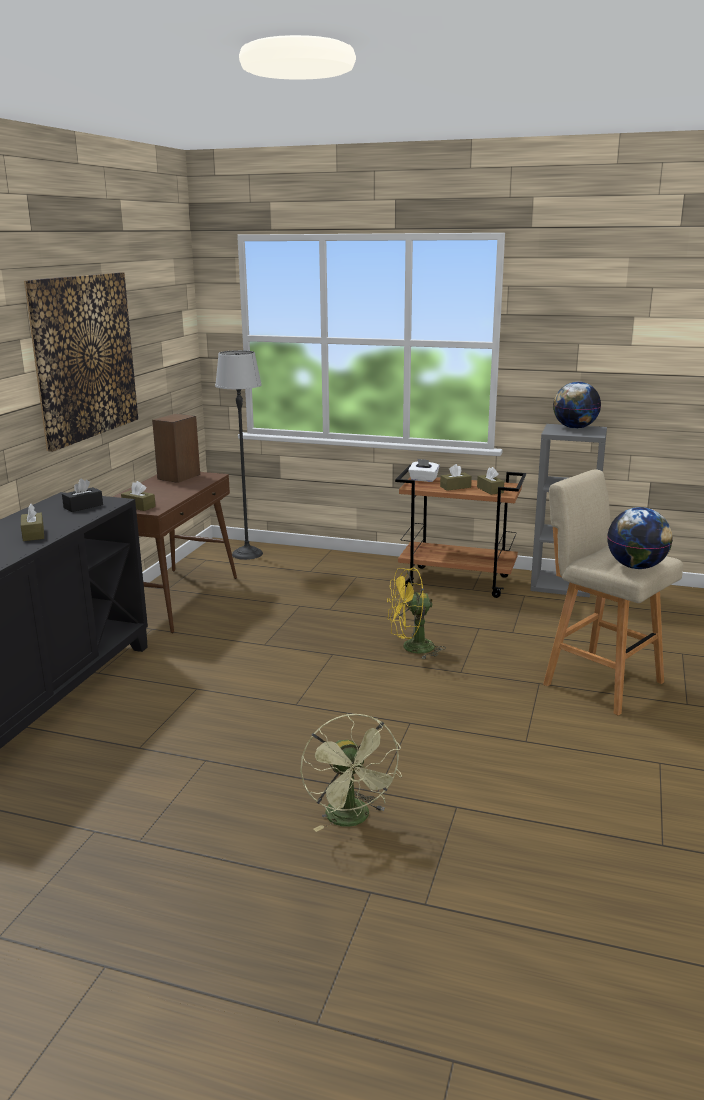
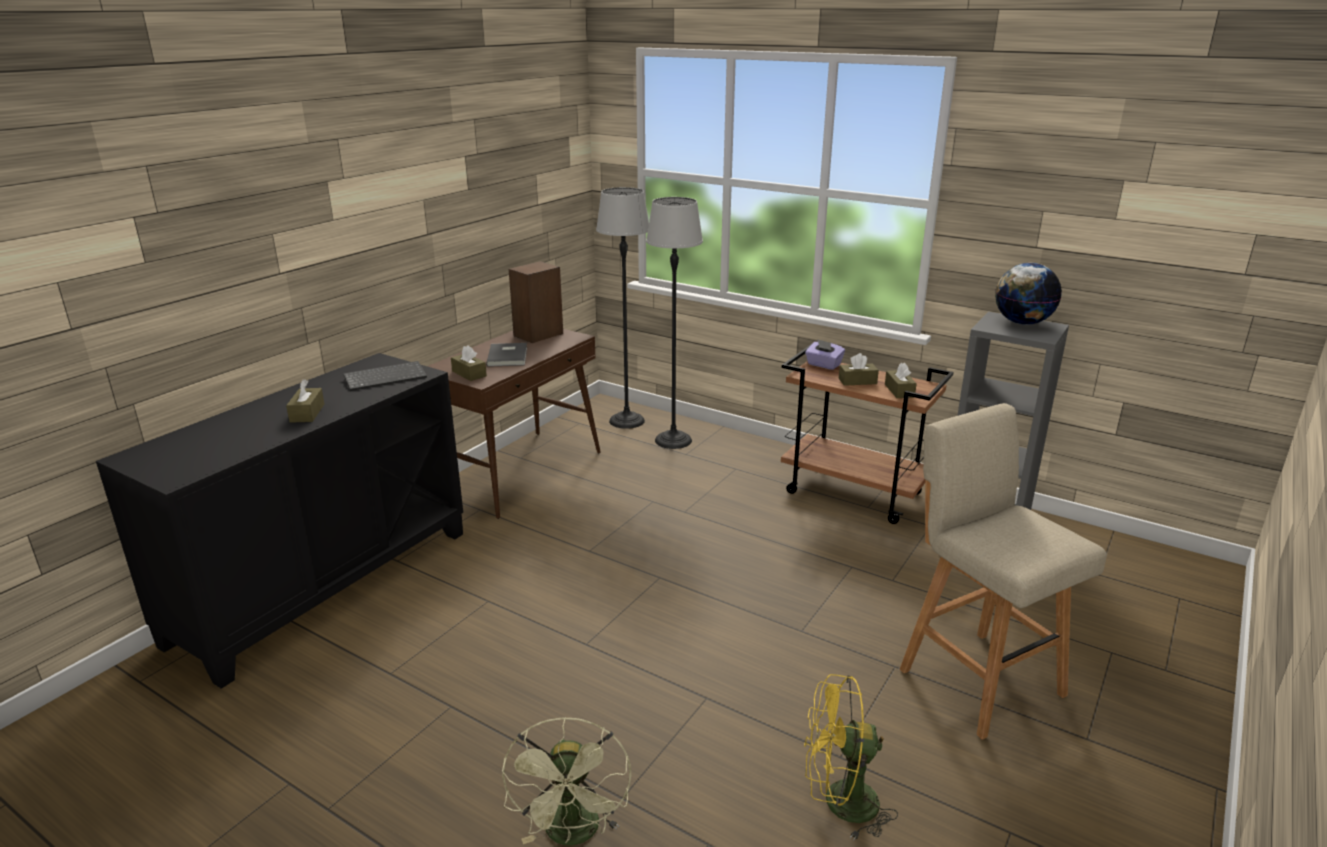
camera: 15 degrees right, 5 degrees up
picture [24,272,138,452] -> none
black tissue box [62,479,103,512] -> keyboard [343,361,427,391]
yellow fan [387,568,446,660] -> yellow fan moved to [804,674,898,841]
white tissue box [408,459,440,482] -> purple tissue box [805,339,845,370]
globe [607,507,673,569] -> none
none -> grey book [486,343,527,367]
none -> floor lamp [646,197,703,449]

